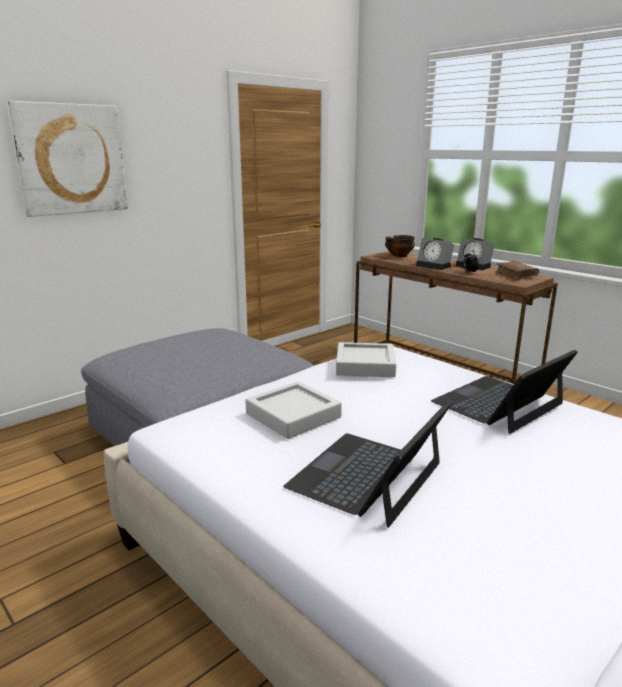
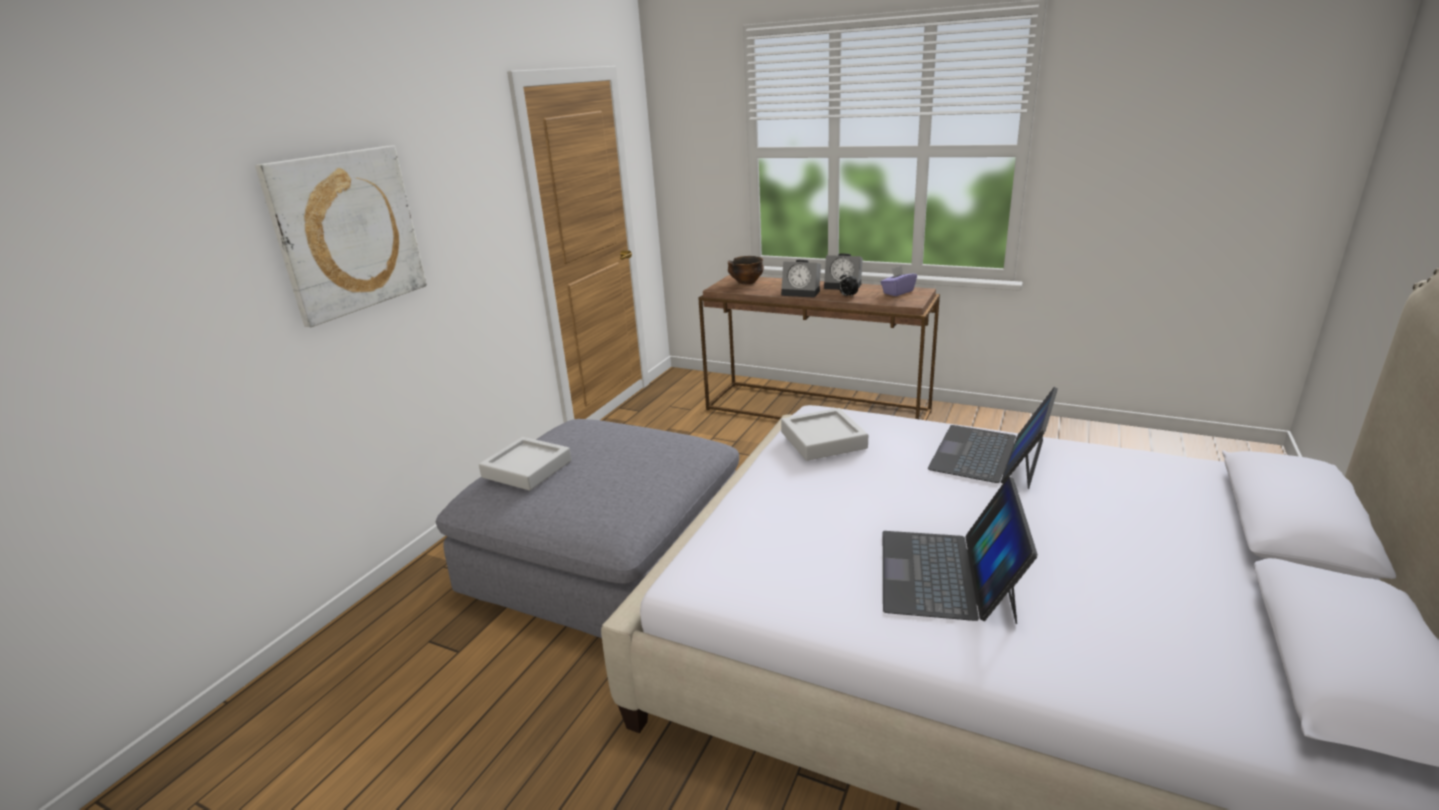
camera: 20 degrees left, 5 degrees up
grey tray [246,381,342,439] -> grey tray moved to [479,437,572,490]
brown book [495,261,539,280] -> purple tissue box [881,266,917,296]

